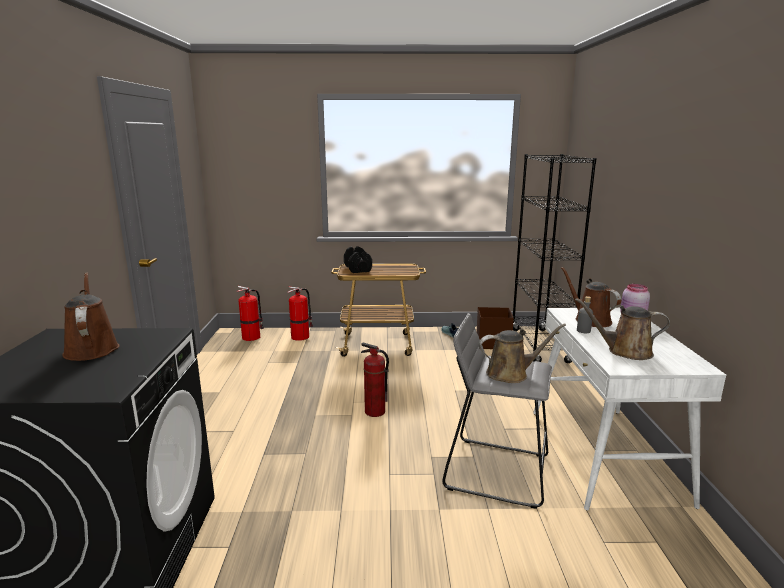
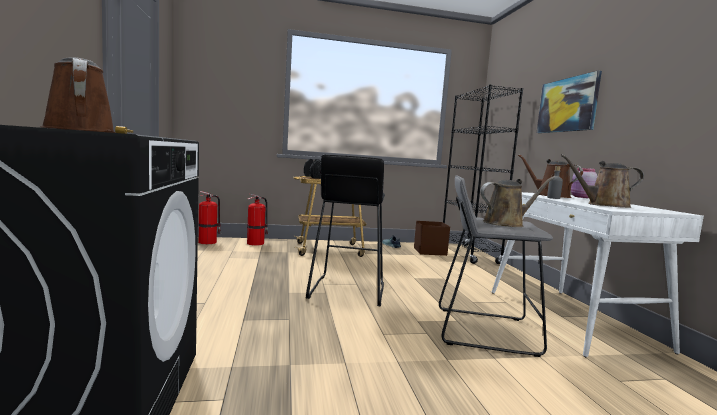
camera: 10 degrees left, 10 degrees down
fire extinguisher [361,343,389,417] -> black stool [306,155,385,307]
none -> picture [537,70,602,133]

